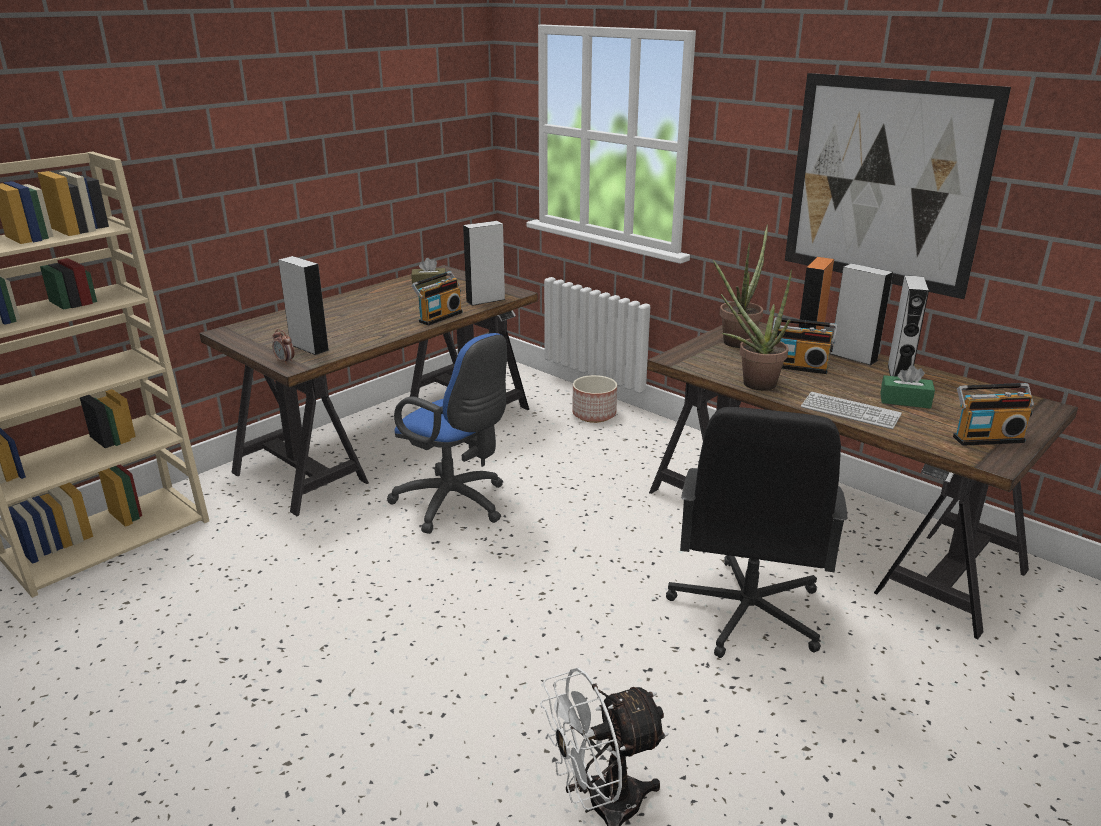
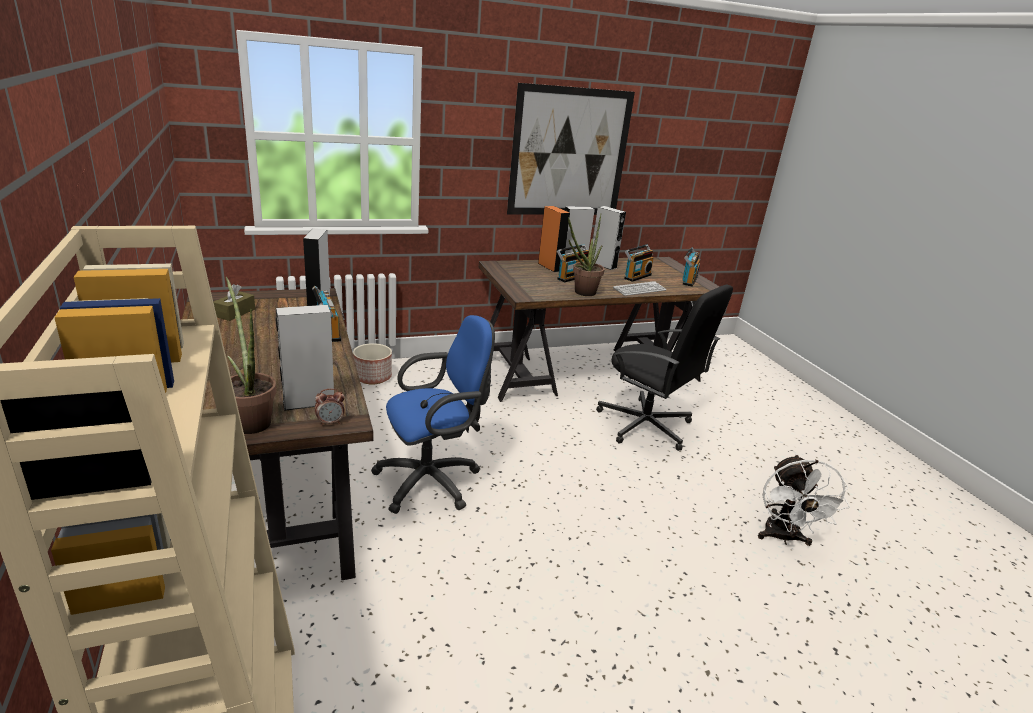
camera: 65 degrees left, 0 degrees up
potted plant [720,224,768,348] -> potted plant moved to [226,277,277,434]
green tissue box [880,365,935,409] -> radio [624,245,654,282]

